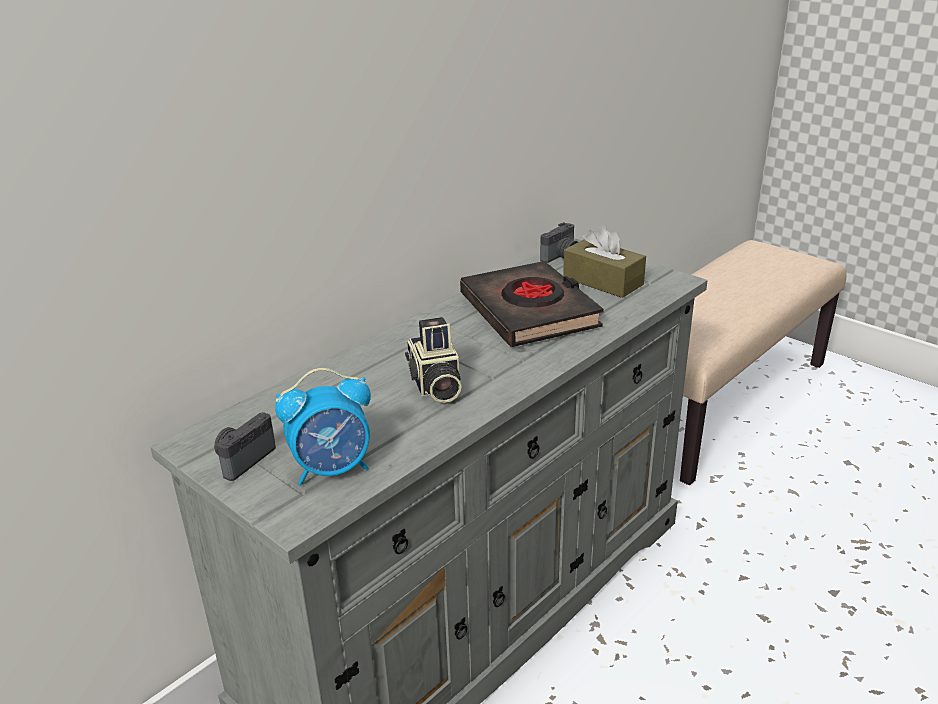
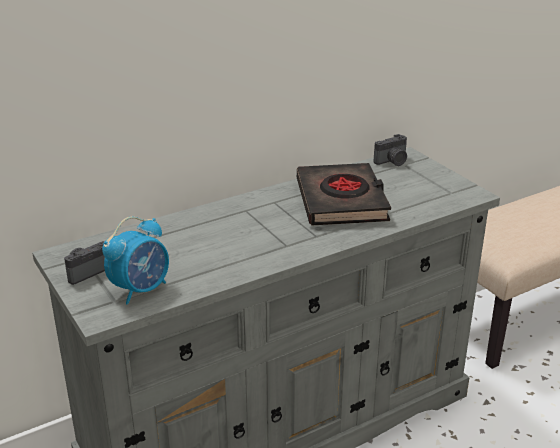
camera: 15 degrees right, 0 degrees up
alarm clock [275,368,371,486] -> alarm clock turned 45 degrees counterclockwise [102,217,169,305]
camera [405,317,462,403] -> none
brown tissue box [563,224,646,298] -> none

